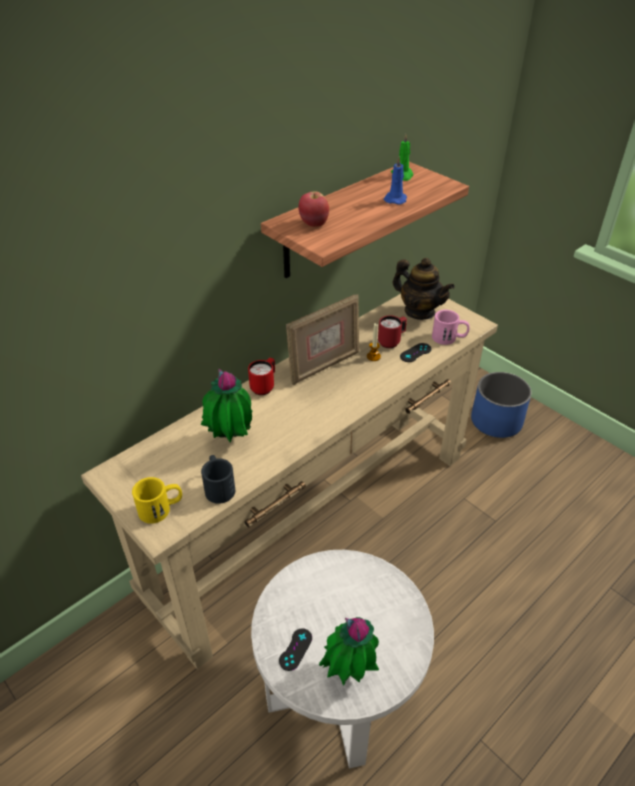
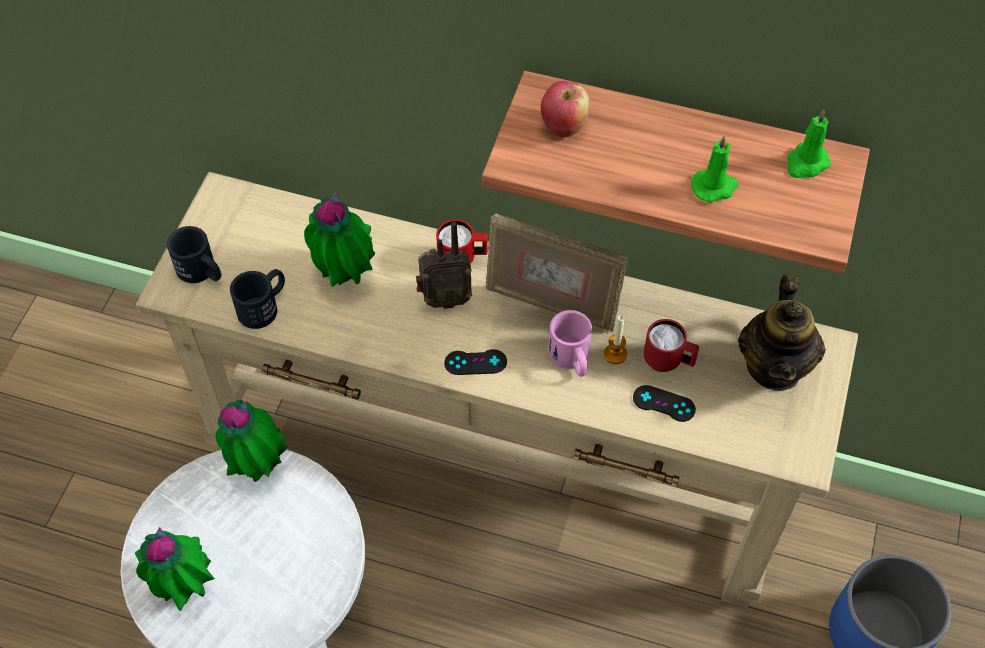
camera: 60 degrees right, 15 degrees up
yellow mug [132,477,182,524] -> black mug [167,226,221,283]
black game controller [279,628,312,671] -> black game controller moved to [444,349,507,375]
blue candle [384,156,407,205] -> green candle [691,135,738,203]
pink mug [432,310,470,345] -> pink mug moved to [548,310,592,377]
none -> potted plant [215,400,288,482]
none -> radio [416,222,472,309]

